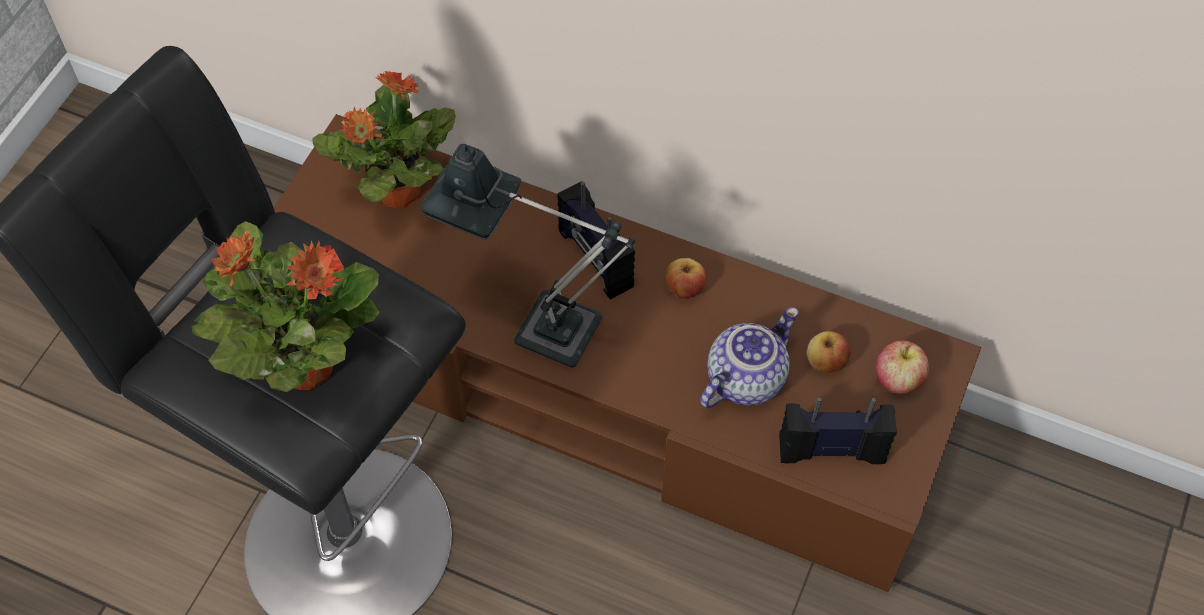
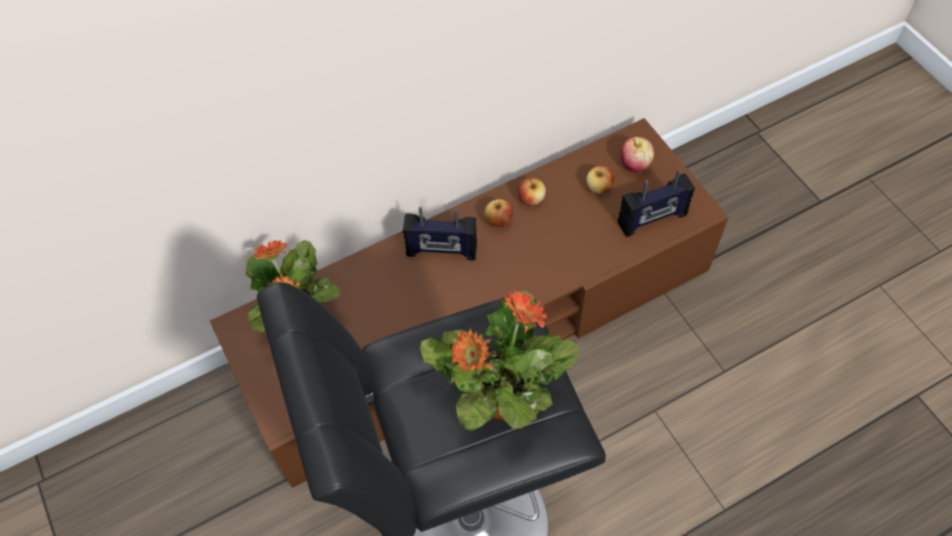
camera: 50 degrees left, 0 degrees up
table lamp [420,144,635,368] -> none
teapot [700,307,799,408] -> none
radio [779,397,897,464] -> radio turned 150 degrees counterclockwise [618,169,695,237]
none -> apple [517,177,546,206]

